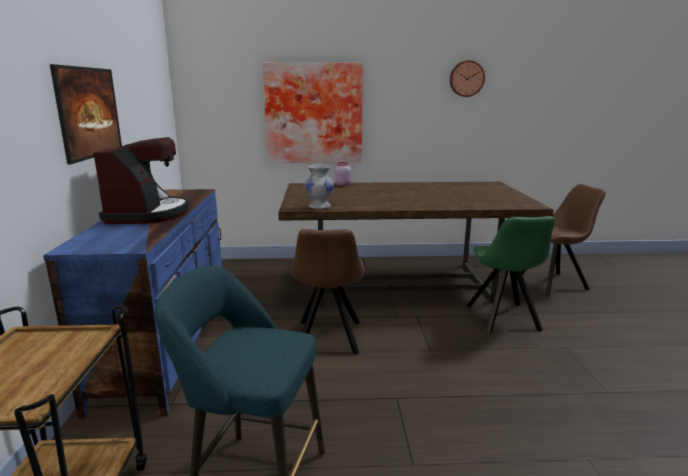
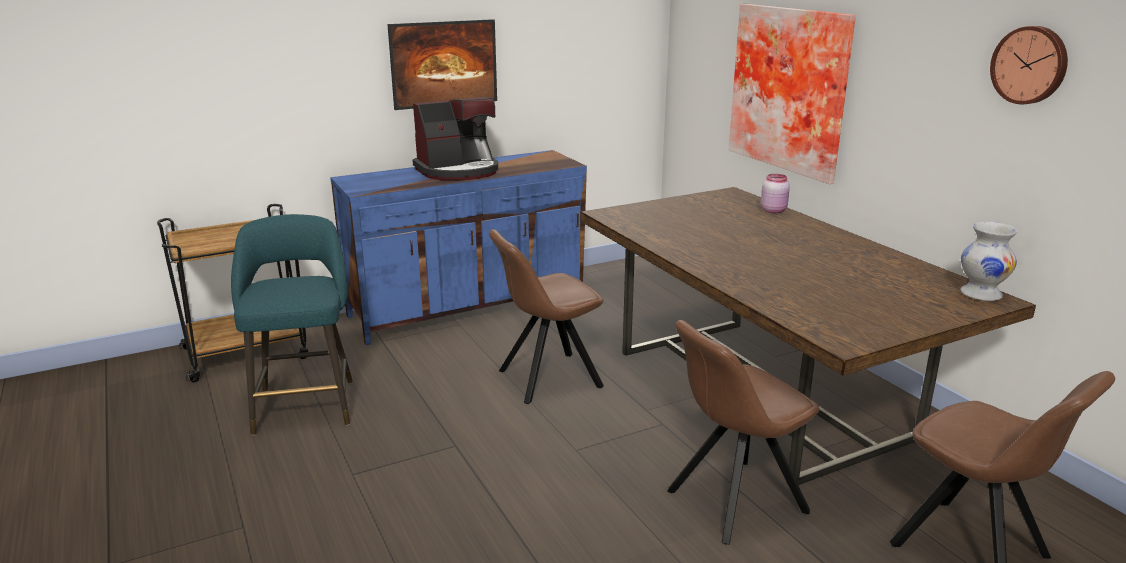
camera: 65 degrees right, 5 degrees up
white vase [305,165,334,209] -> white vase moved to [961,222,1018,301]
green chair [467,216,555,333] -> brown chair [667,320,820,545]

